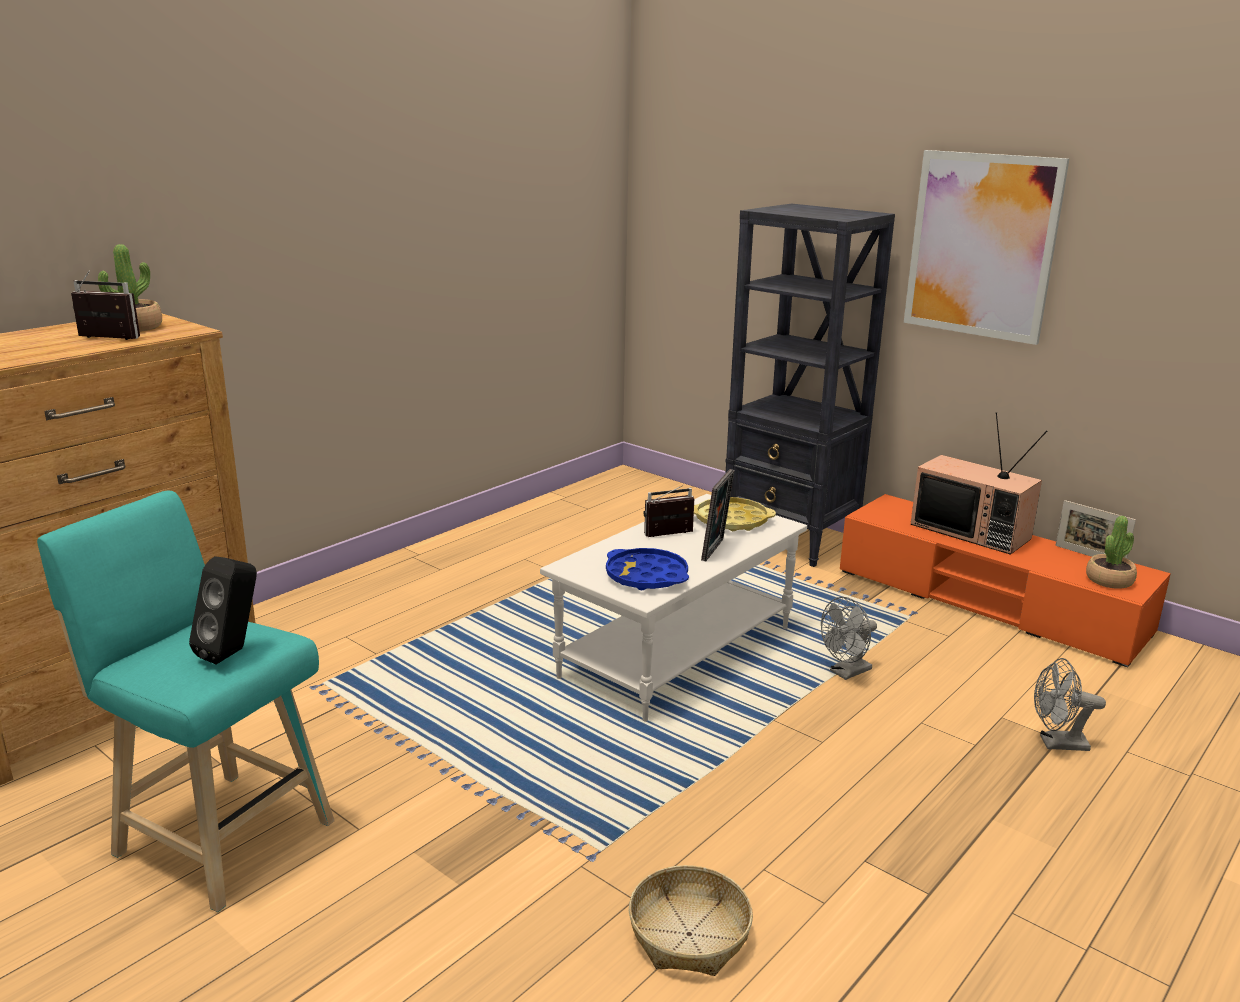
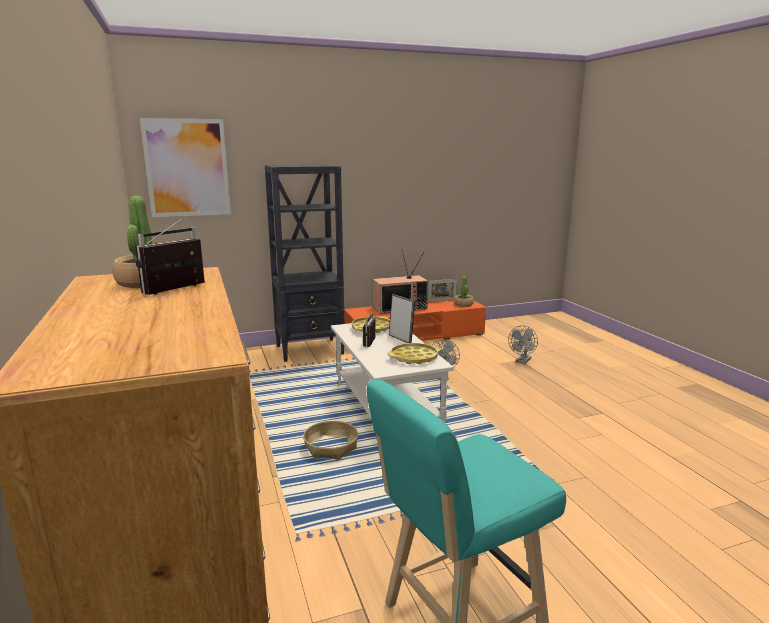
camera: 60 degrees left, 5 degrees down
black speaker [189,556,257,664] -> none
blue tray [606,548,689,590] -> yellow tray [387,343,441,364]
basket [629,865,753,976] -> basket moved to [303,421,358,460]
picture [904,150,1069,345] -> picture moved to [140,118,231,217]

